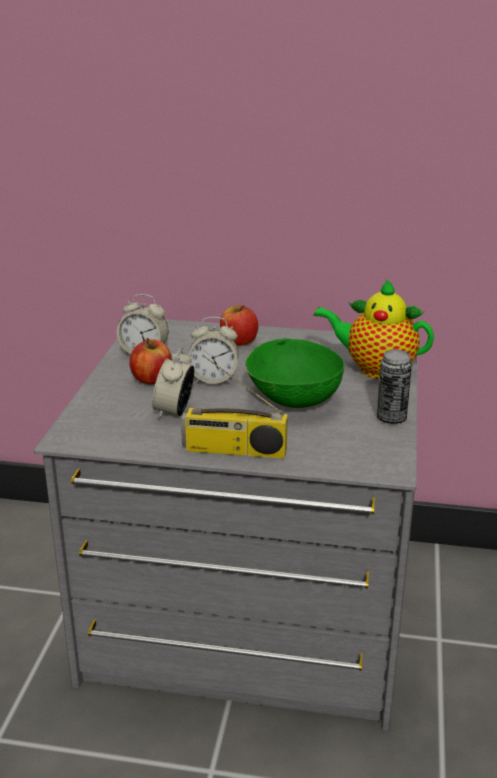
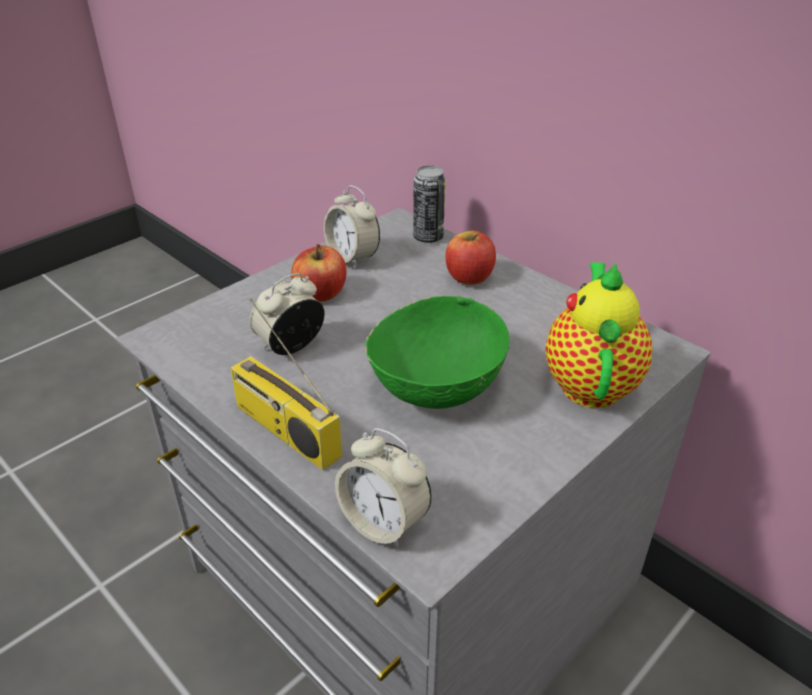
camera: 35 degrees right, 10 degrees up
alarm clock [188,317,238,384] -> alarm clock moved to [335,428,432,549]
teapot [314,278,434,379] -> teapot turned 45 degrees clockwise [545,262,652,408]
can [377,349,412,424] -> can moved to [413,166,445,243]

